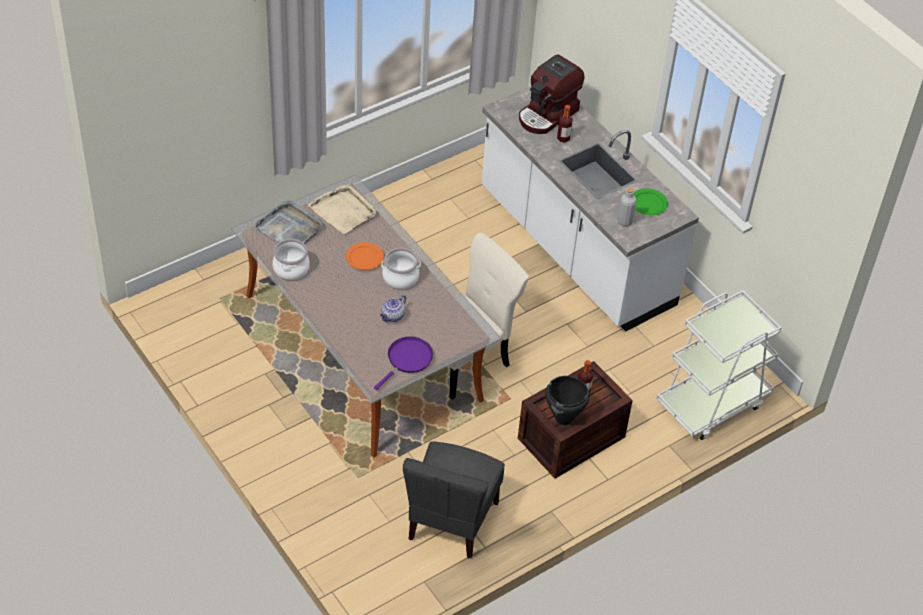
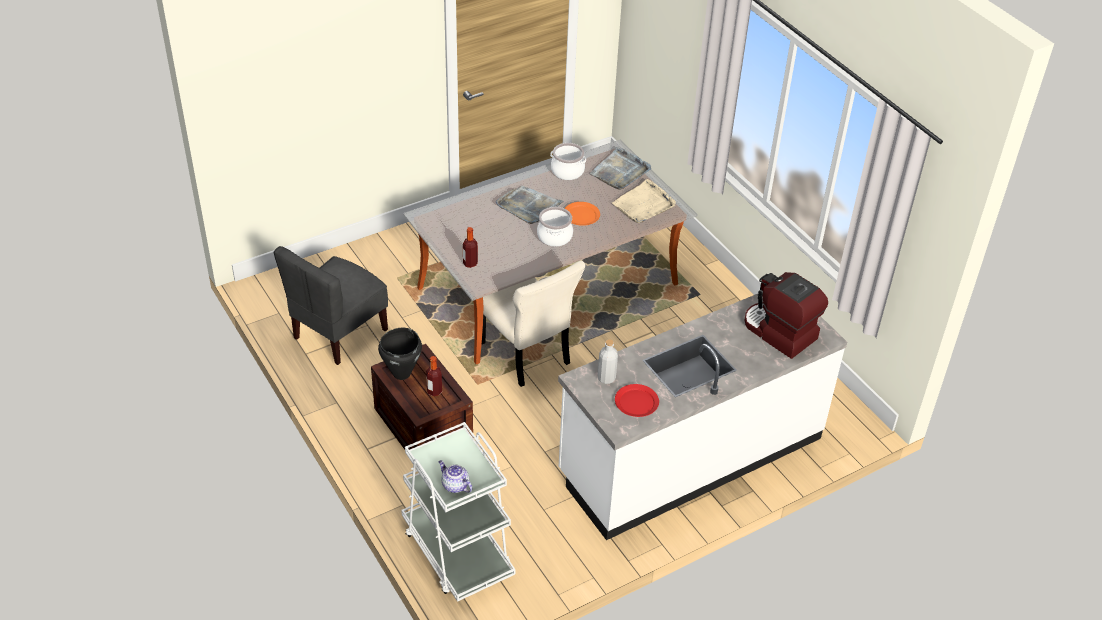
camera: 95 degrees right, 5 degrees down
purple frying pan [374,336,433,390] -> none
teapot [380,295,406,322] -> teapot moved to [438,460,472,493]
grey chair [403,441,505,558] -> grey chair turned 75 degrees counterclockwise [274,246,388,365]
bottle [557,105,573,143] -> bottle moved to [463,227,478,268]
green plate [633,188,668,215] -> red plate [615,384,659,417]
none -> grey tray [495,186,564,224]

